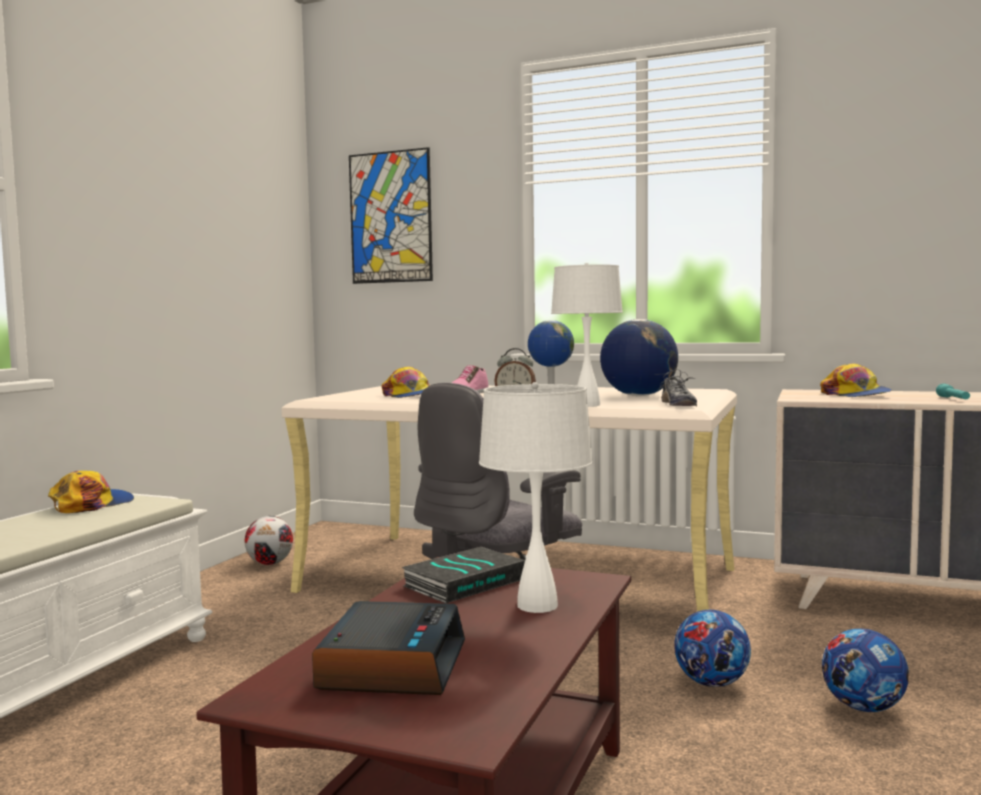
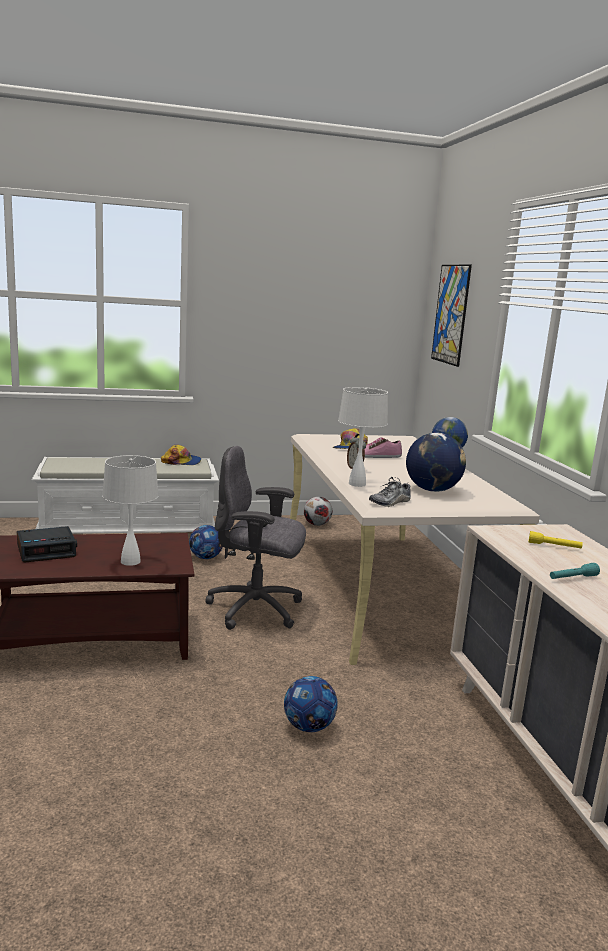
camera: 55 degrees right, 10 degrees up
book [401,547,525,604] -> none
football [674,610,751,687] -> football moved to [189,525,223,559]
cap [820,363,892,397] -> yellow flashlight [528,531,583,549]

